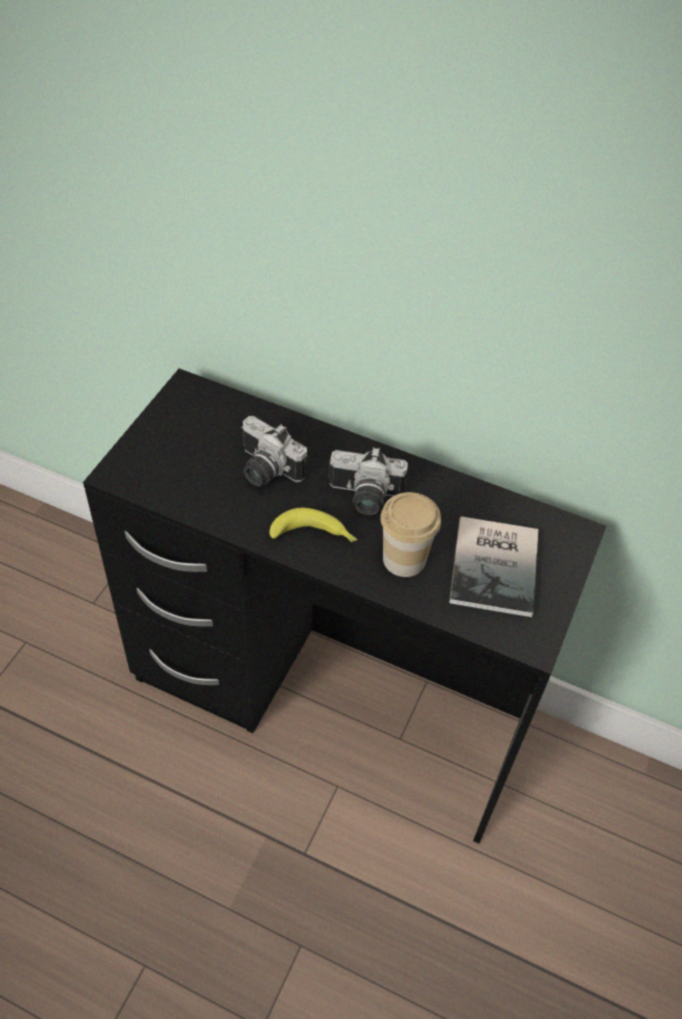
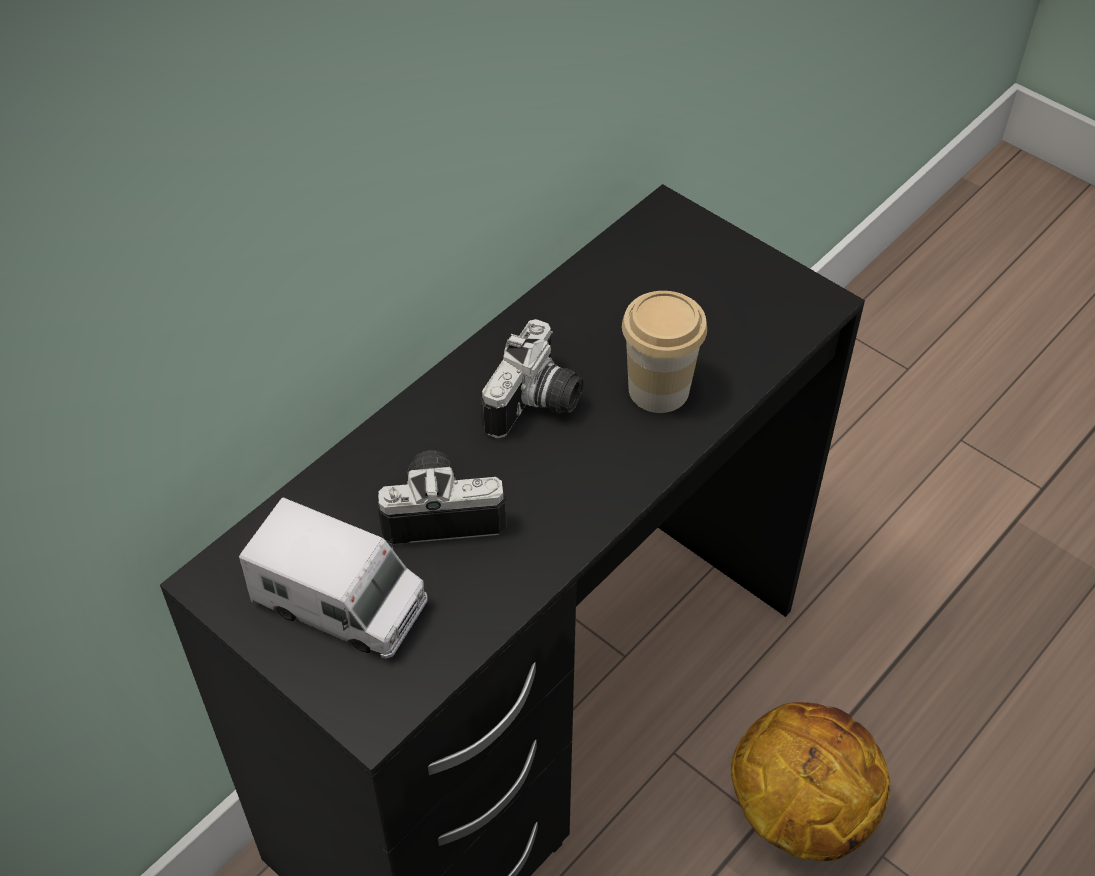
camera: 70 degrees left, 0 degrees up
camera [241,416,307,486] -> camera turned 150 degrees counterclockwise [378,451,506,544]
banana [269,508,358,542] -> none
book [449,516,538,617] -> none
none -> toy truck [239,498,428,659]
none -> basketball [731,702,890,861]

